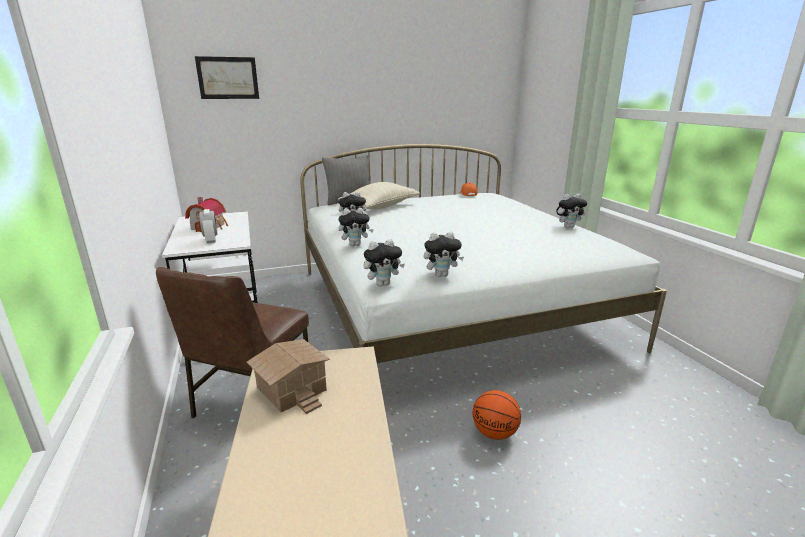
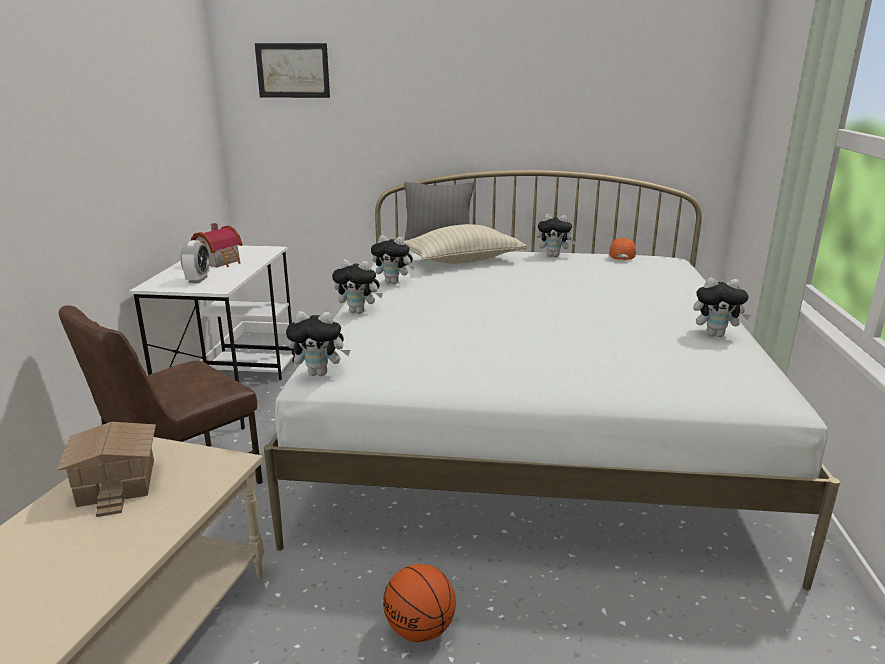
camera: 25 degrees right, 0 degrees up
plush toy [424,232,464,277] -> plush toy moved to [537,214,576,257]

